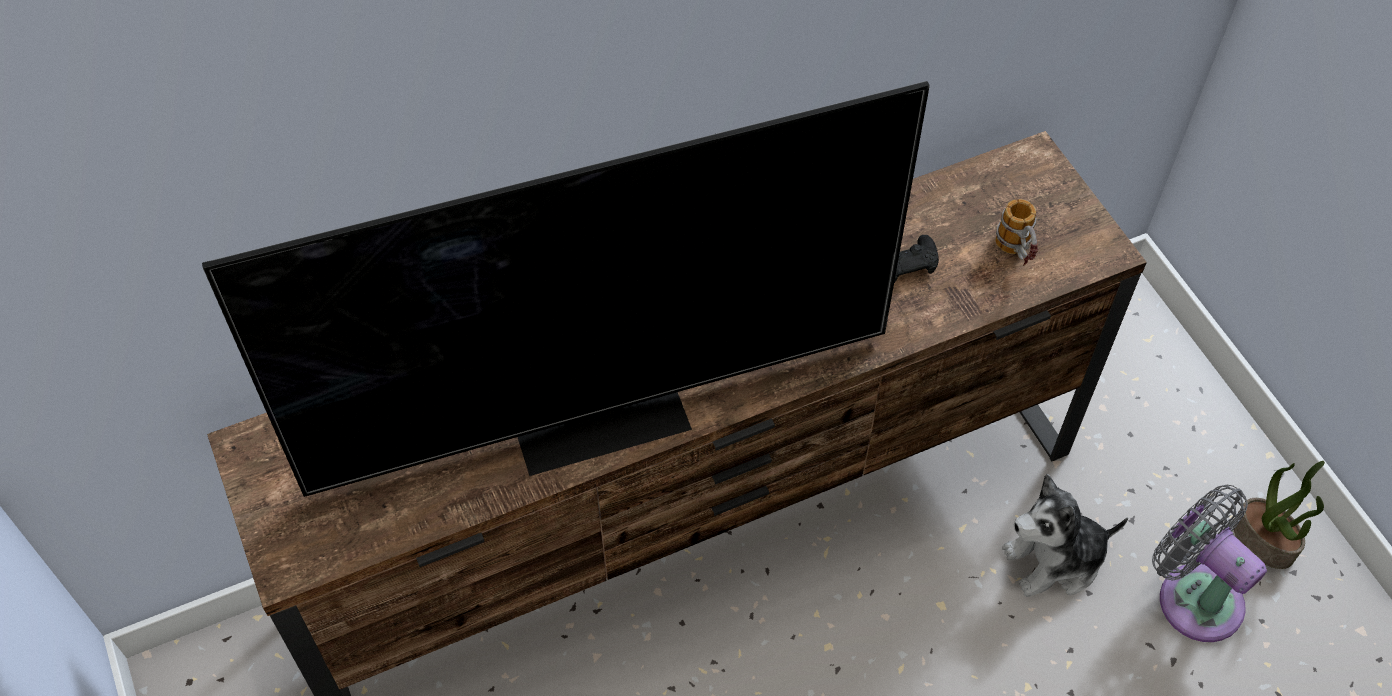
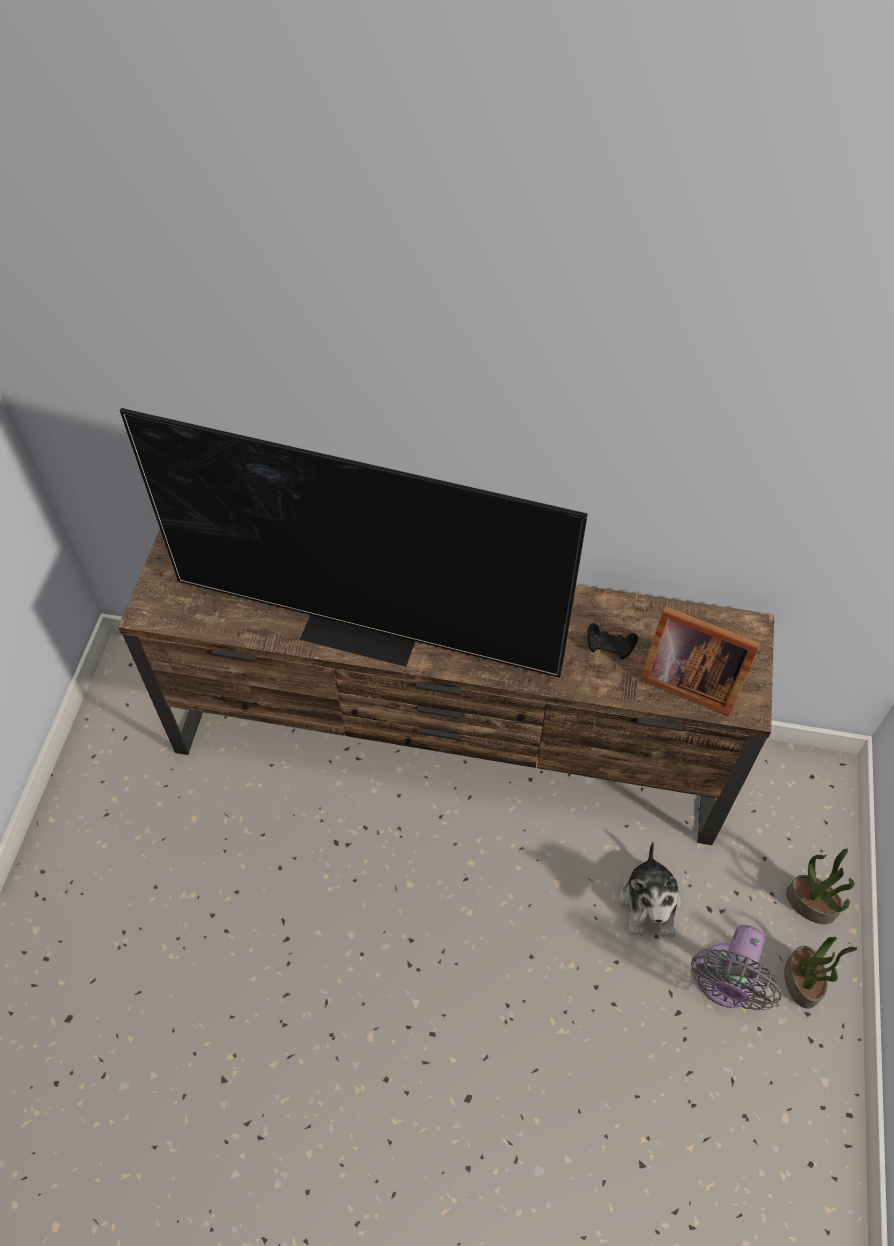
camera: 35 degrees right, 0 degrees up
mug [995,199,1038,266] -> picture frame [640,606,760,716]
plush toy [1002,474,1128,597] -> plush toy turned 105 degrees counterclockwise [620,842,681,937]
grey fan [1152,485,1267,642] -> grey fan turned 150 degrees counterclockwise [691,925,782,1011]
none -> potted plant [786,848,854,924]

